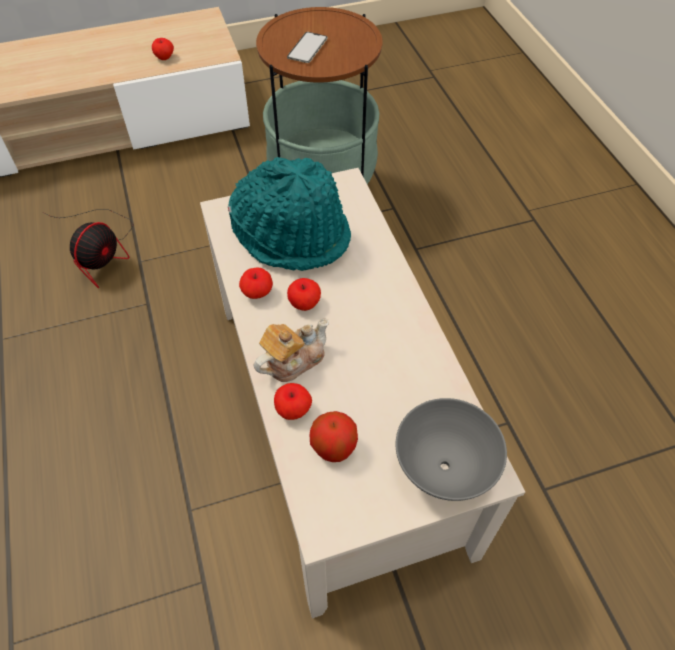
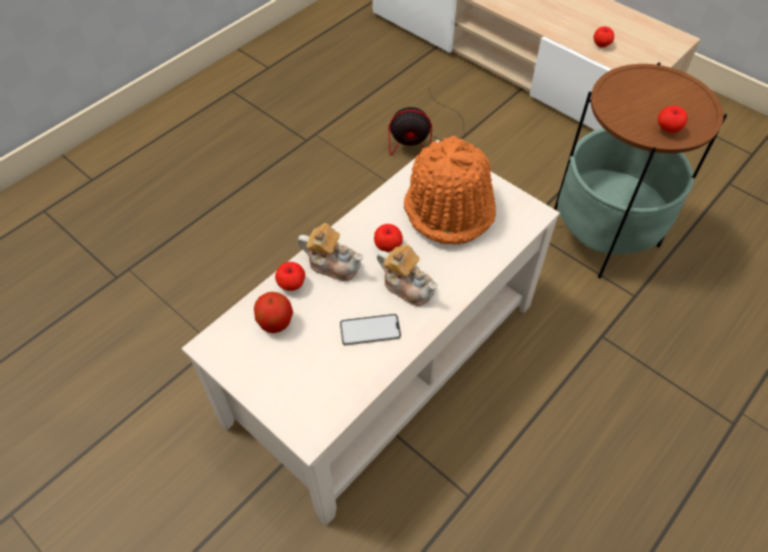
camera: 60 degrees right, 0 degrees up
turquoise hat [228,157,351,271] -> orange hat [404,136,496,245]
apple [239,267,273,299] -> apple moved to [658,106,688,133]
phone [287,32,328,63] -> phone moved to [340,314,401,346]
grey bowl [396,398,507,501] -> none
none -> teapot [377,244,438,306]

